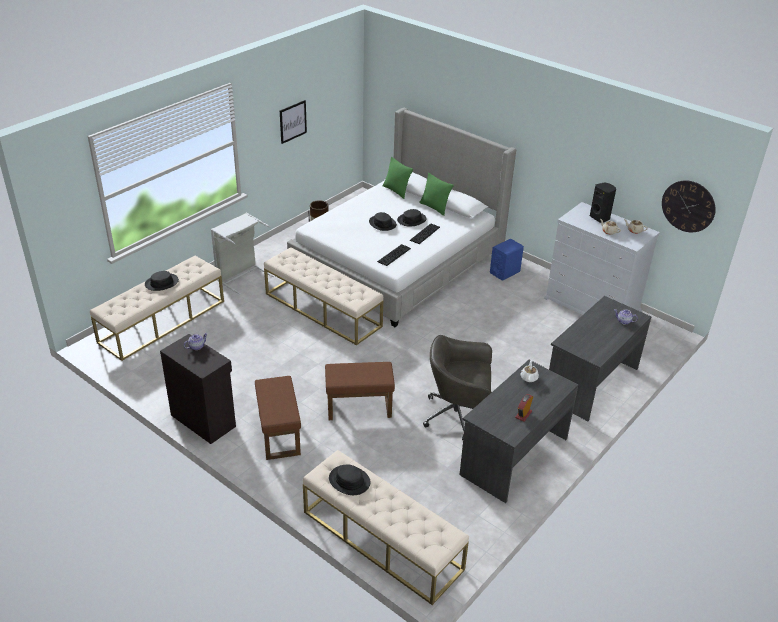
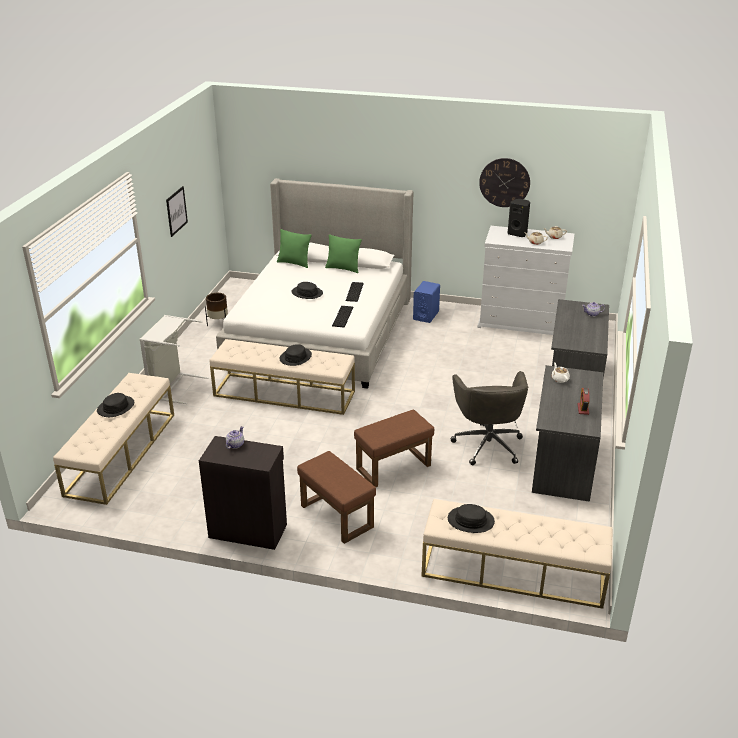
camera: 25 degrees left, 5 degrees down
black hat [397,209,427,226] -> black hat moved to [280,344,312,366]
grey office chair [423,335,492,440] -> grey office chair turned 75 degrees counterclockwise [451,371,528,465]
wall clock [662,180,716,232] -> wall clock moved to [479,158,530,207]

